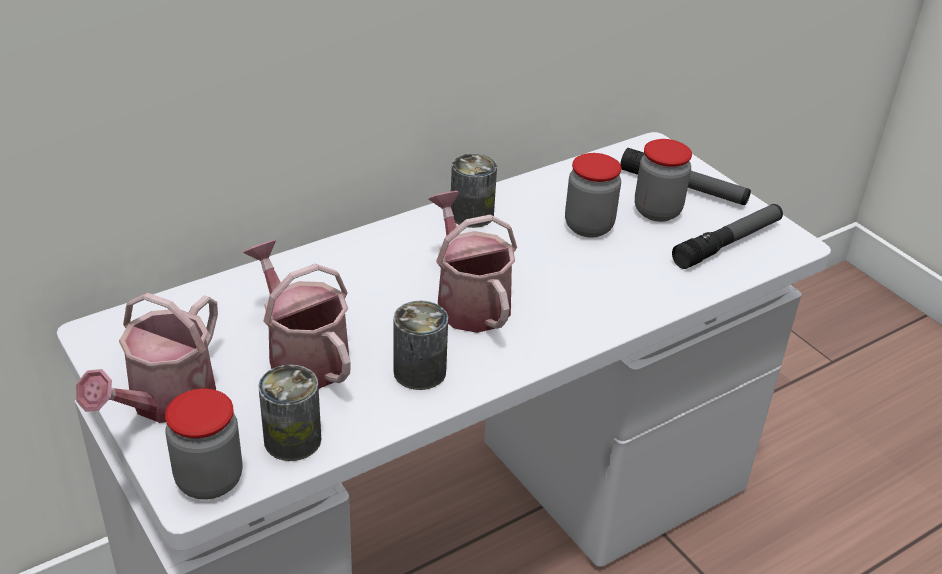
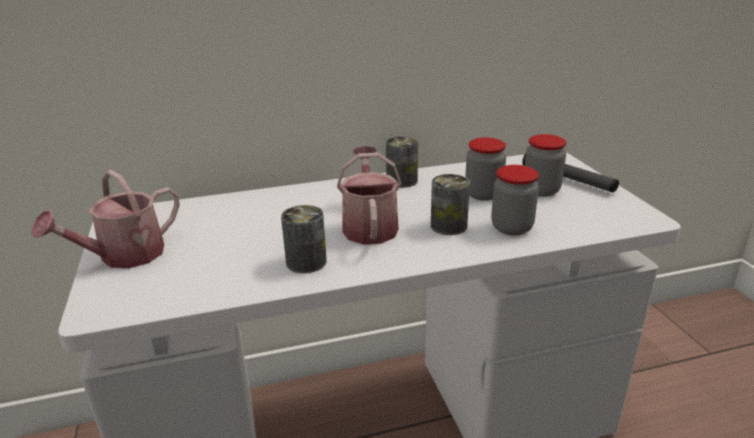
camera: 20 degrees right, 10 degrees down
jar [165,389,243,499] -> jar moved to [491,165,539,236]
watering can [243,240,351,389] -> none
can [258,365,321,461] -> can moved to [431,174,470,235]
flashlight [672,204,783,269] -> none

